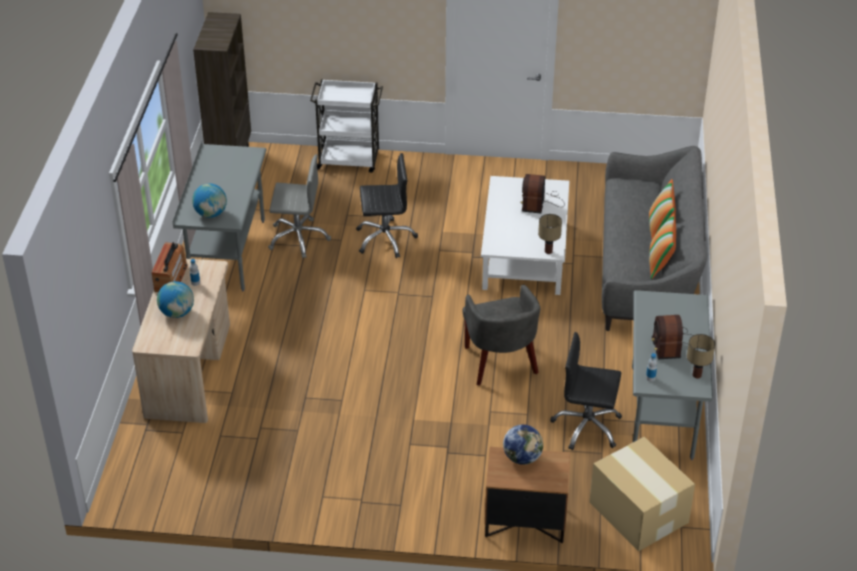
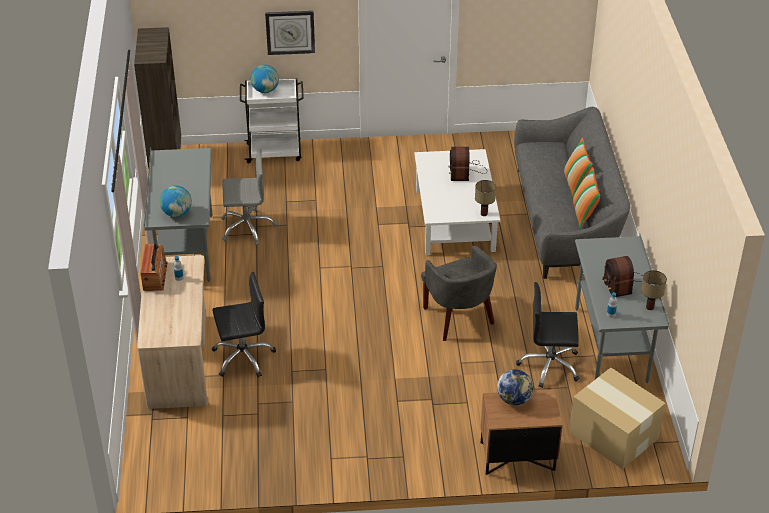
camera: 10 degrees left, 0 degrees up
globe [157,281,194,318] -> globe moved to [251,65,279,93]
black office chair [356,153,418,258] -> black office chair moved to [212,272,276,377]
none -> wall clock [265,11,315,55]

